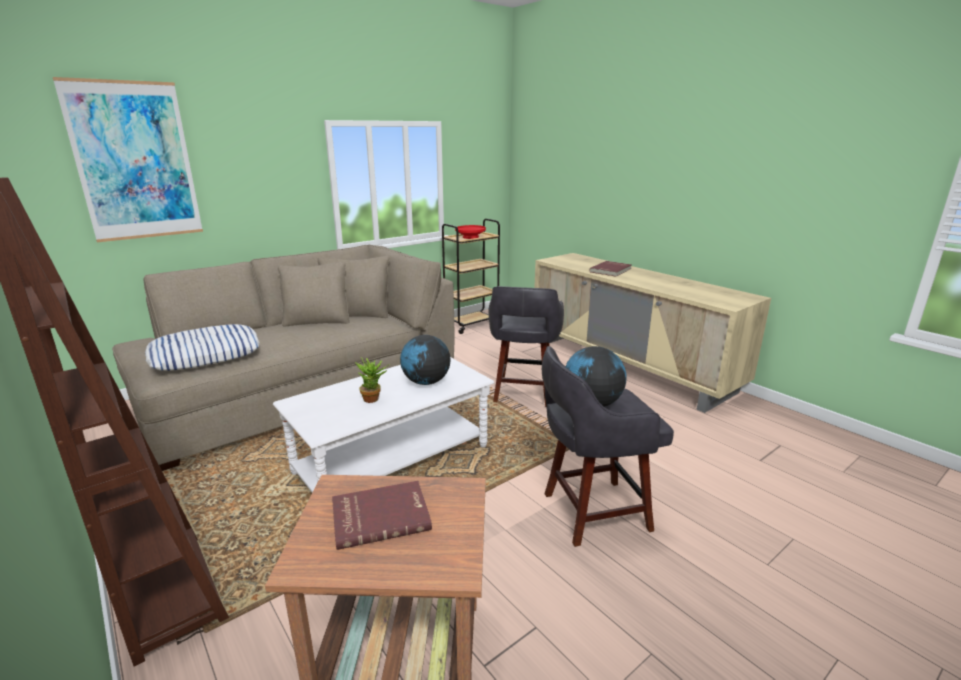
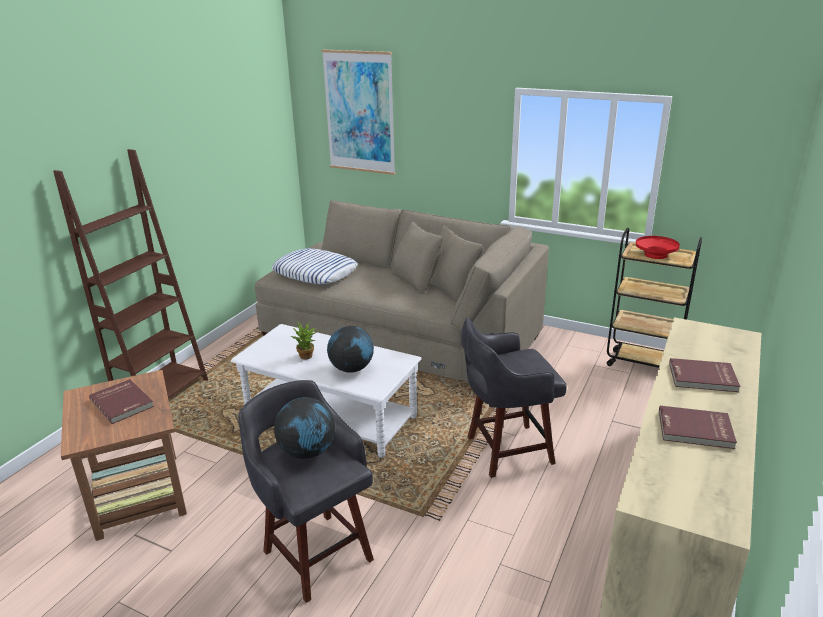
camera: 65 degrees right, 5 degrees up
none -> red book [659,406,737,449]

